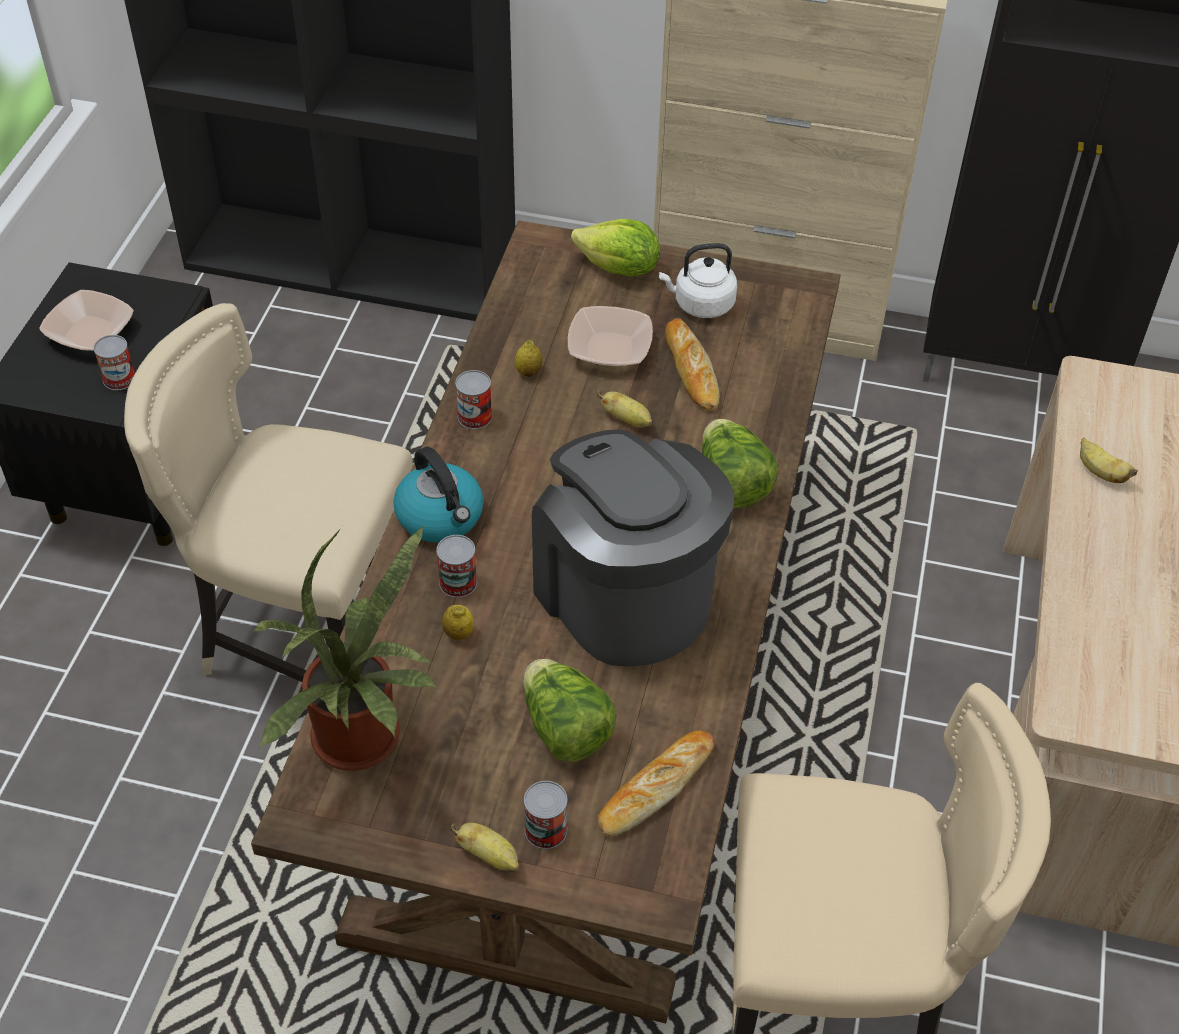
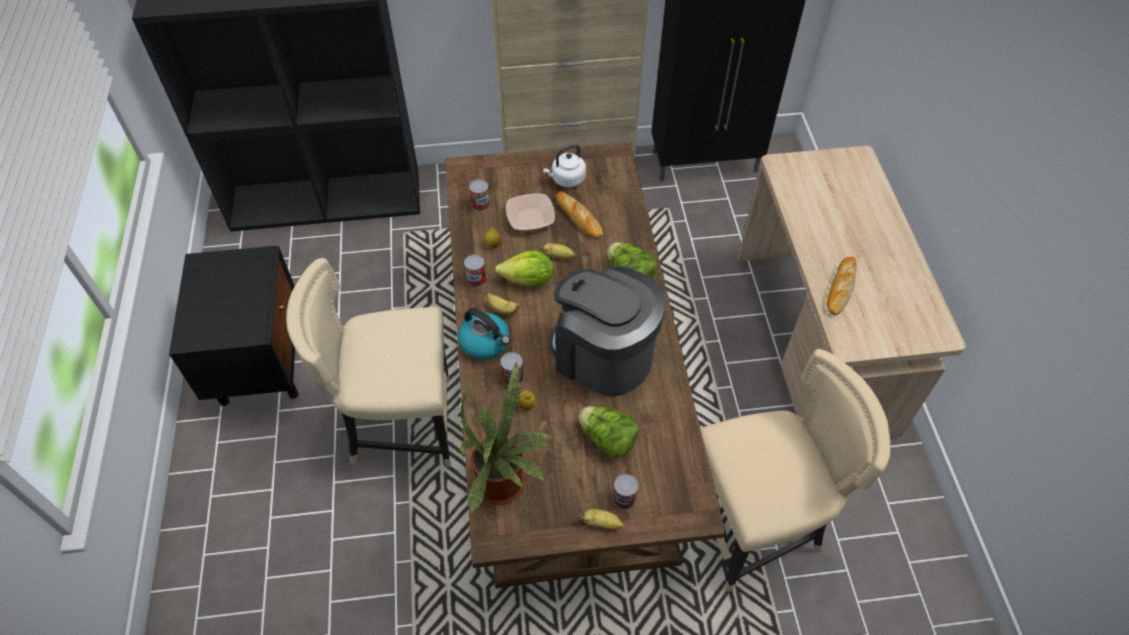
camera: 20 degrees left, 5 degrees up
bowl [39,290,133,351] -> none
can [93,335,135,390] -> can moved to [469,179,490,211]
lettuce [571,219,660,277] -> lettuce moved to [495,251,554,286]
bread [597,730,715,836] -> bread moved to [827,257,857,315]
banana [1080,438,1138,483] -> banana moved to [487,293,520,315]

